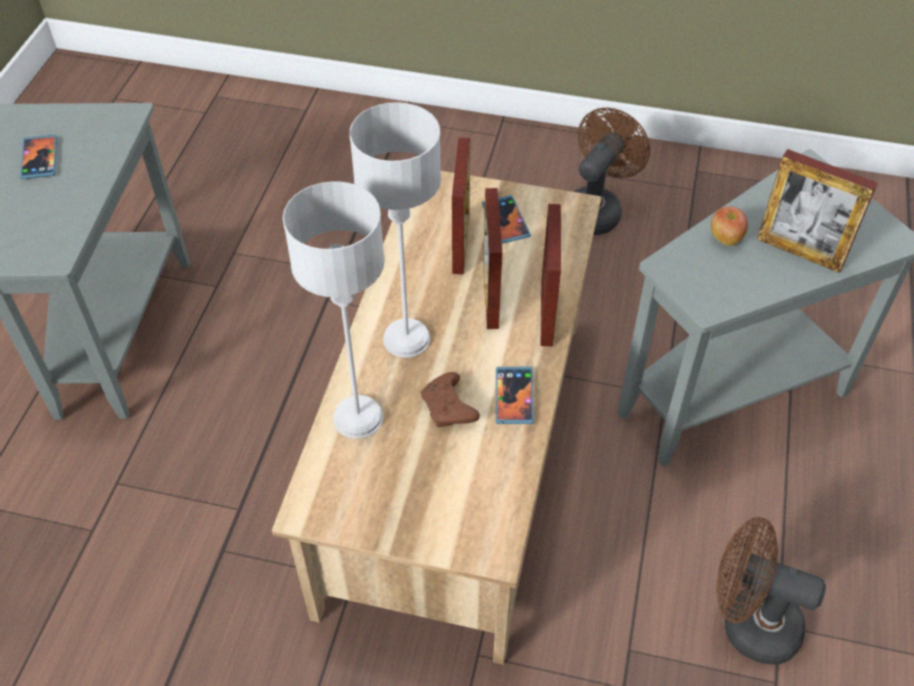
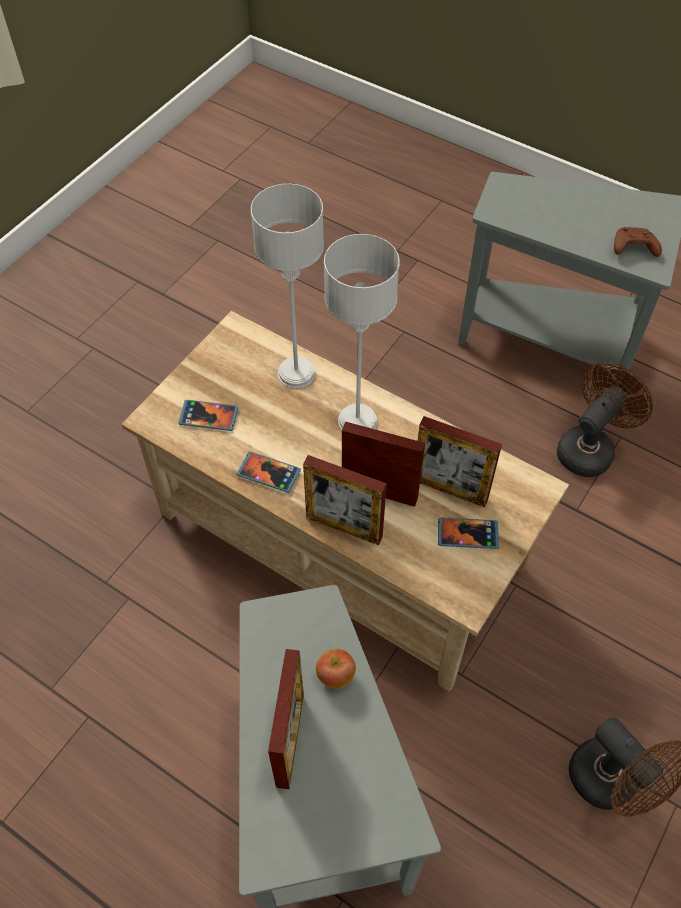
camera: 110 degrees right, 5 degrees up
phone [20,135,57,179] -> phone moved to [178,400,239,431]
brown game controller [421,372,480,427] -> brown game controller moved to [614,227,662,257]
brown fan [716,517,826,665] -> brown fan moved to [557,363,653,477]
picture frame [757,149,878,273] -> picture frame turned 135 degrees clockwise [268,649,304,789]

